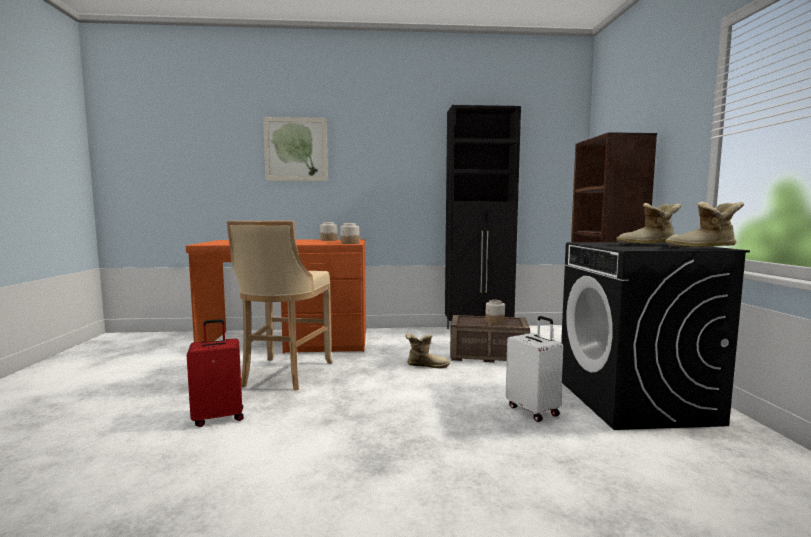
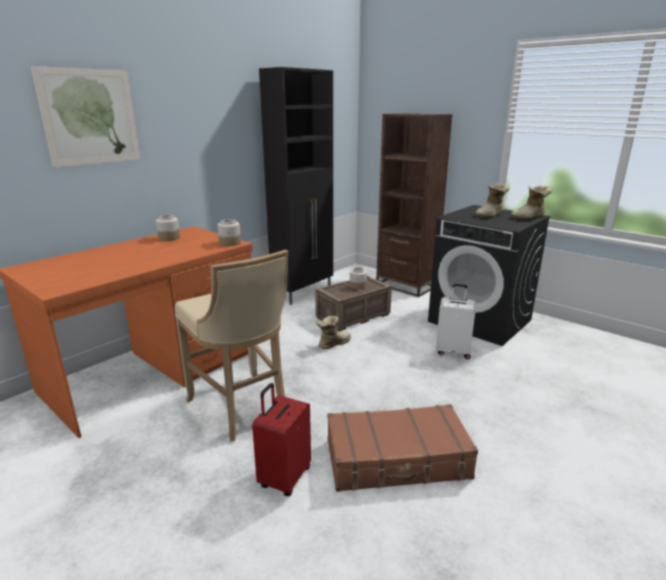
camera: 45 degrees left, 15 degrees up
none -> brown suitcase [327,404,478,492]

